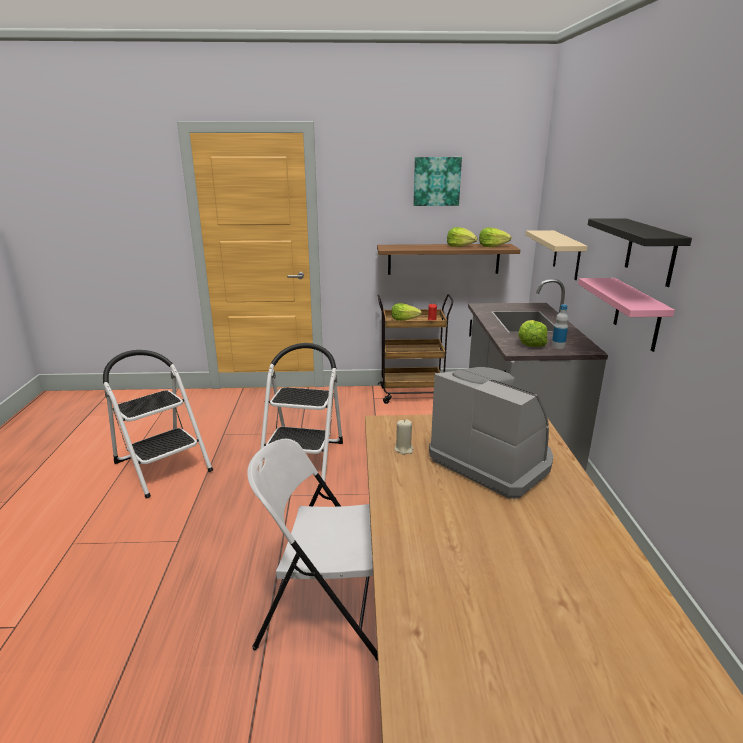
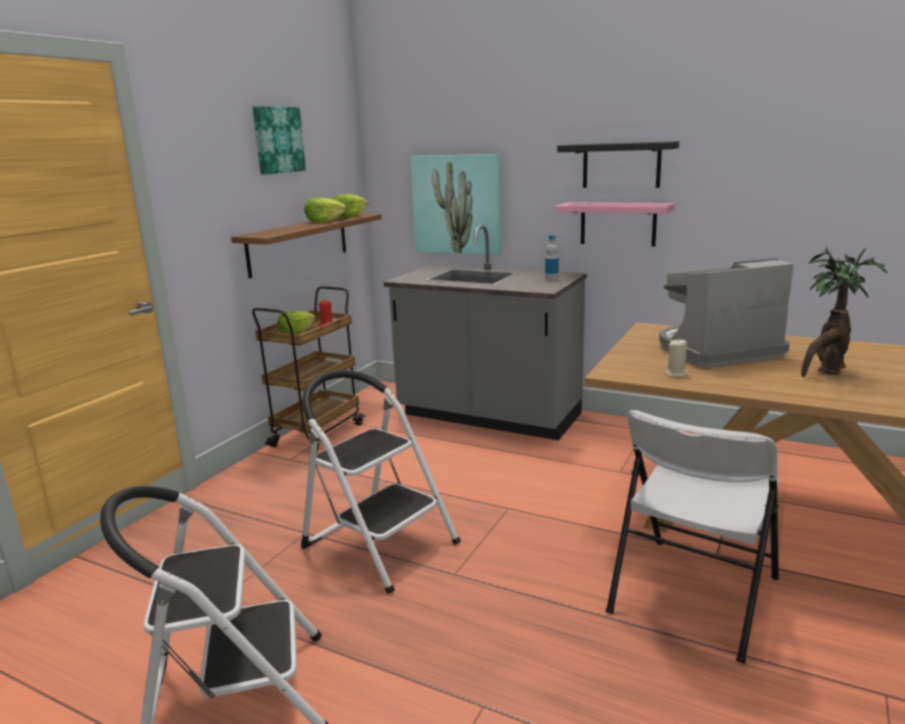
camera: 60 degrees left, 5 degrees down
lettuce [518,320,548,347] -> none
beige shelf [526,230,588,280] -> picture [411,154,501,255]
none -> potted plant [801,246,887,377]

